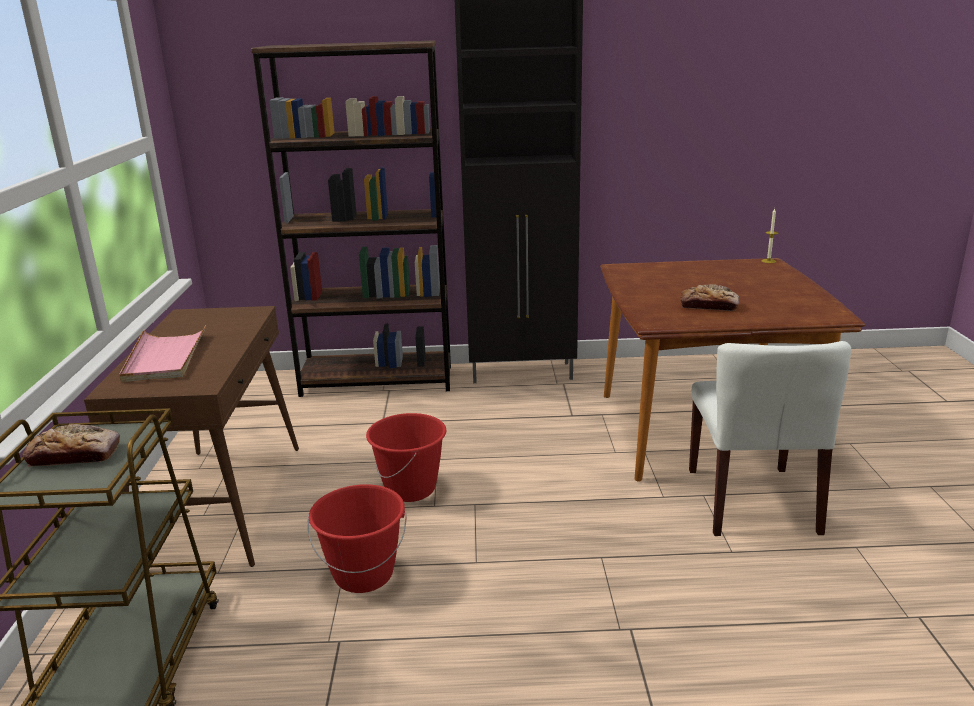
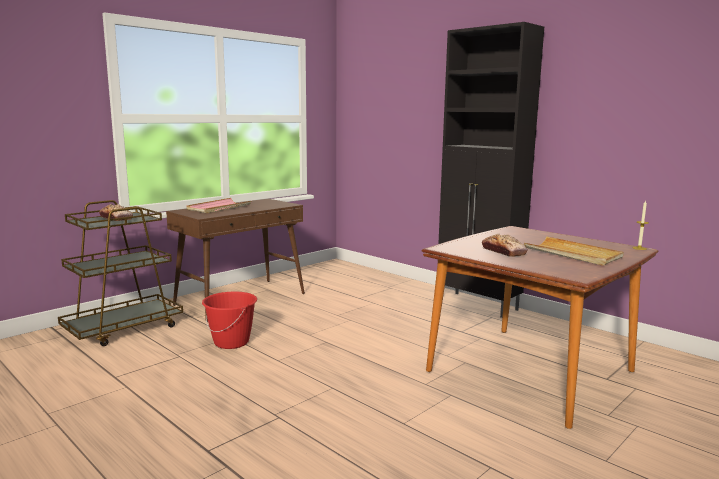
camera: 45 degrees right, 10 degrees down
brown bookcase [251,40,451,397] -> none
red bucket [366,413,447,502] -> none
white chair [689,341,851,536] -> none
none -> beige tray [524,236,624,266]

